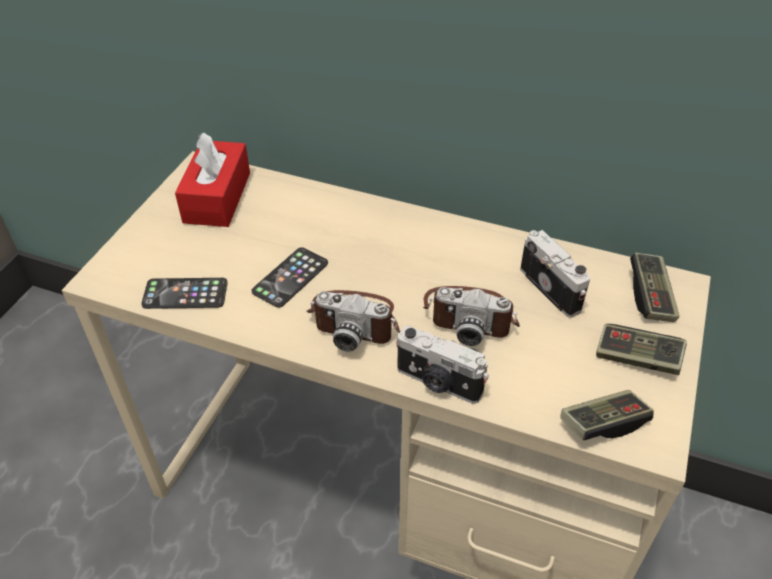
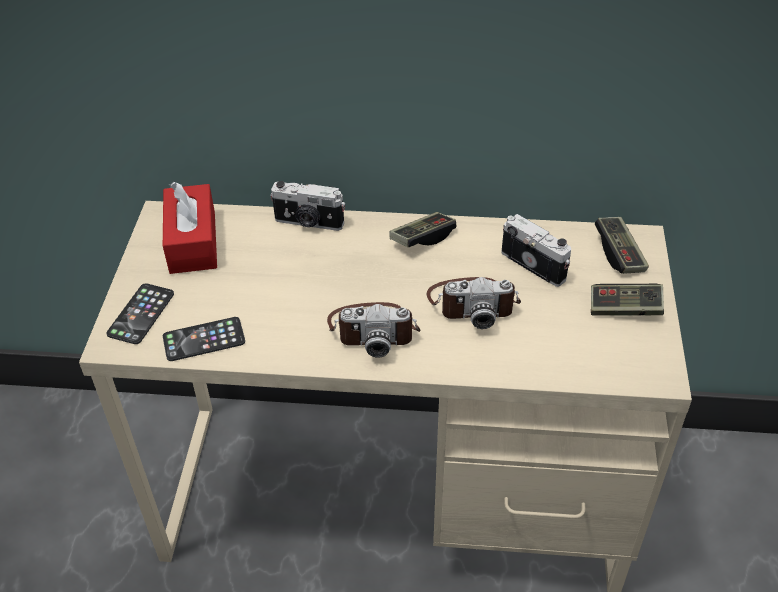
camera: 15 degrees left, 0 degrees up
phone [252,247,328,308] -> phone moved to [106,283,174,344]
camera [396,326,489,404] -> camera moved to [270,181,345,231]
game controller [560,390,654,440] -> game controller moved to [389,212,457,247]

